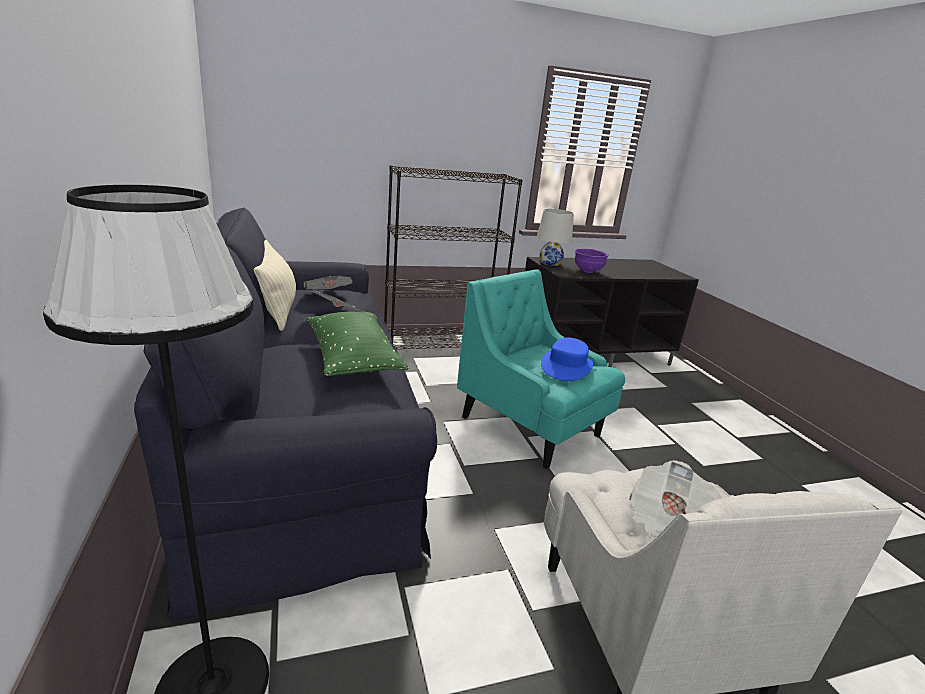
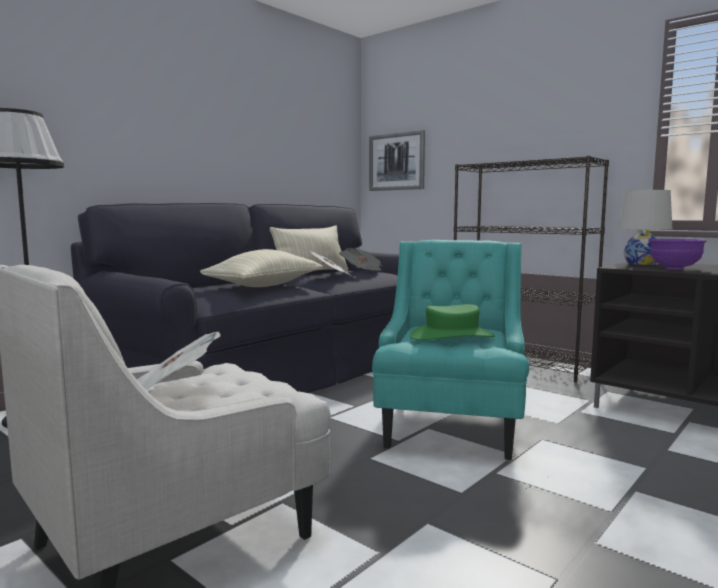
camera: 60 degrees right, 15 degrees down
green pillow [307,312,408,376] -> beige pillow [200,249,323,287]
blue hat [541,338,594,381] -> green hat [410,304,495,340]
none -> picture [369,130,425,191]

